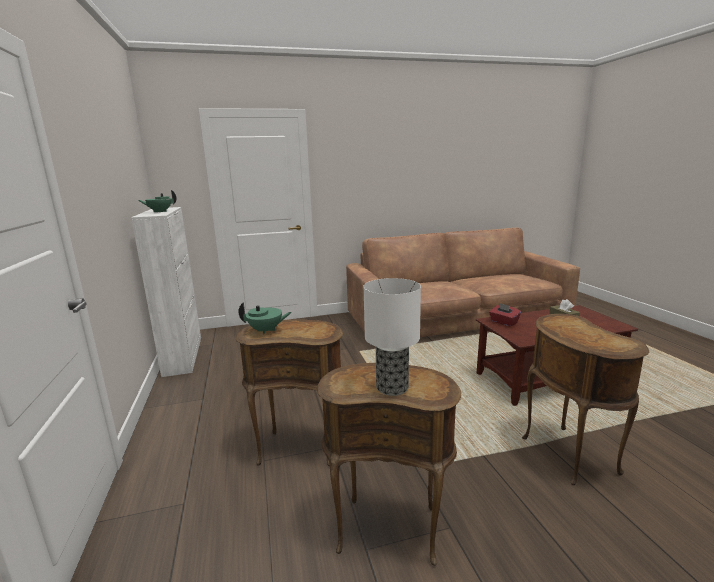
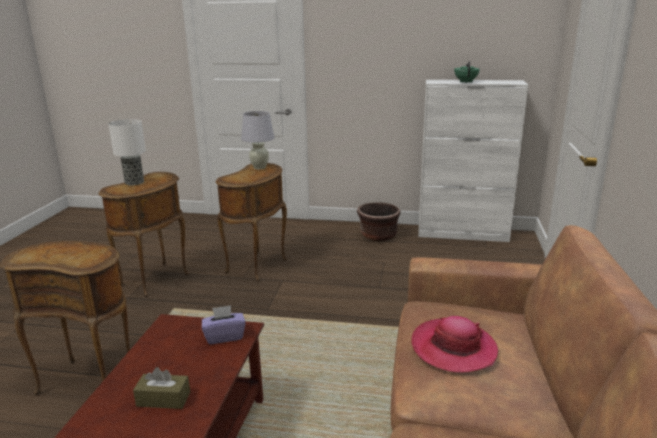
camera: 115 degrees right, 5 degrees up
green teapot [238,302,292,334] -> white table lamp [241,111,275,169]
red tissue box [489,303,521,327] -> purple tissue box [202,305,246,344]
none -> brown planter [357,202,400,241]
none -> hat [411,316,498,373]

